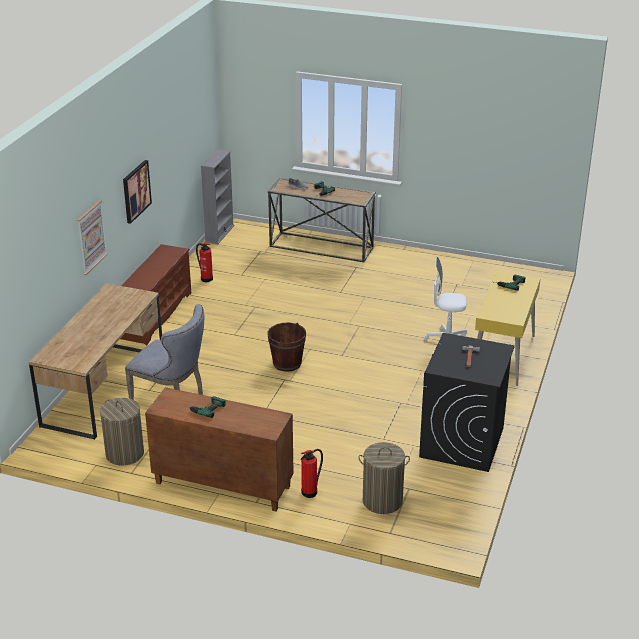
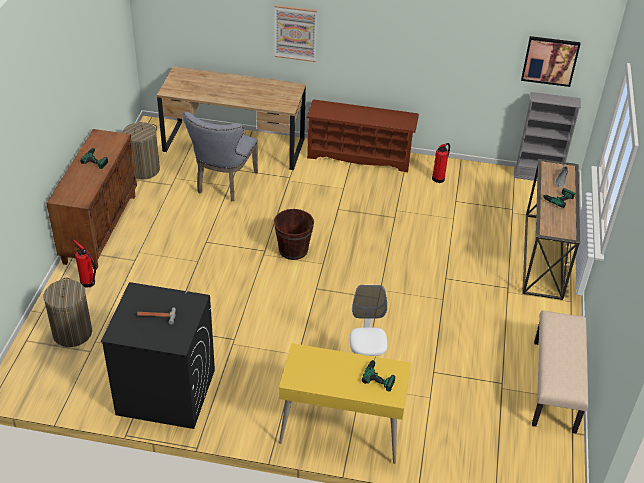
camera: 80 degrees right, 10 degrees up
picture [123,160,152,224] -> picture moved to [521,36,581,87]
none -> beige bench [532,310,588,433]

